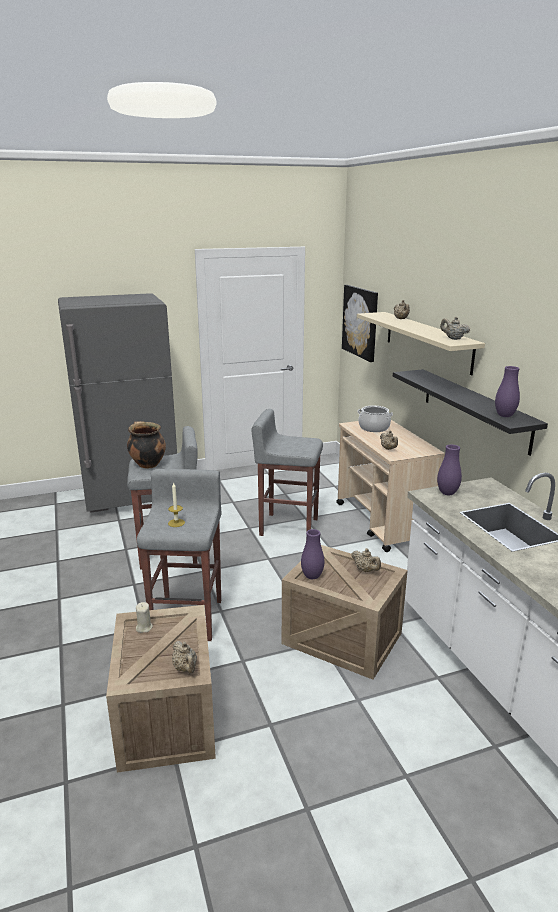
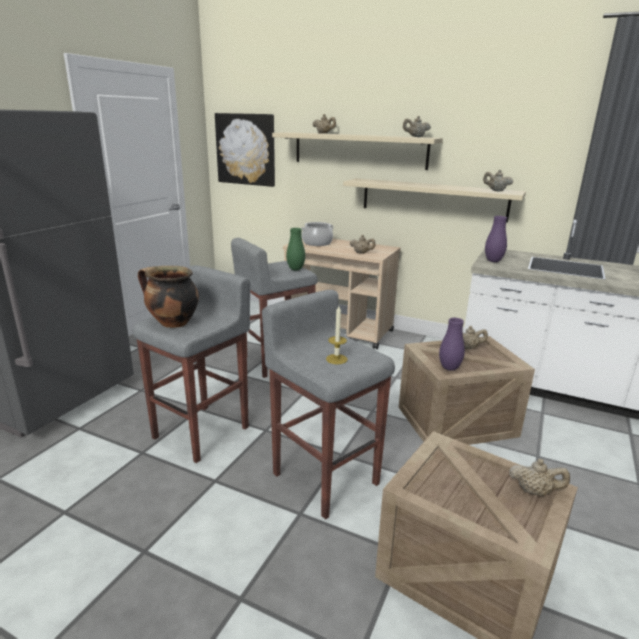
camera: 45 degrees left, 0 degrees up
beige candle [136,602,153,633] -> none
black shelf [393,369,548,456] -> beige shelf [343,178,526,223]
purple vase [495,366,520,417] -> beige teapot [483,170,513,192]
none -> green vase [286,228,305,271]

